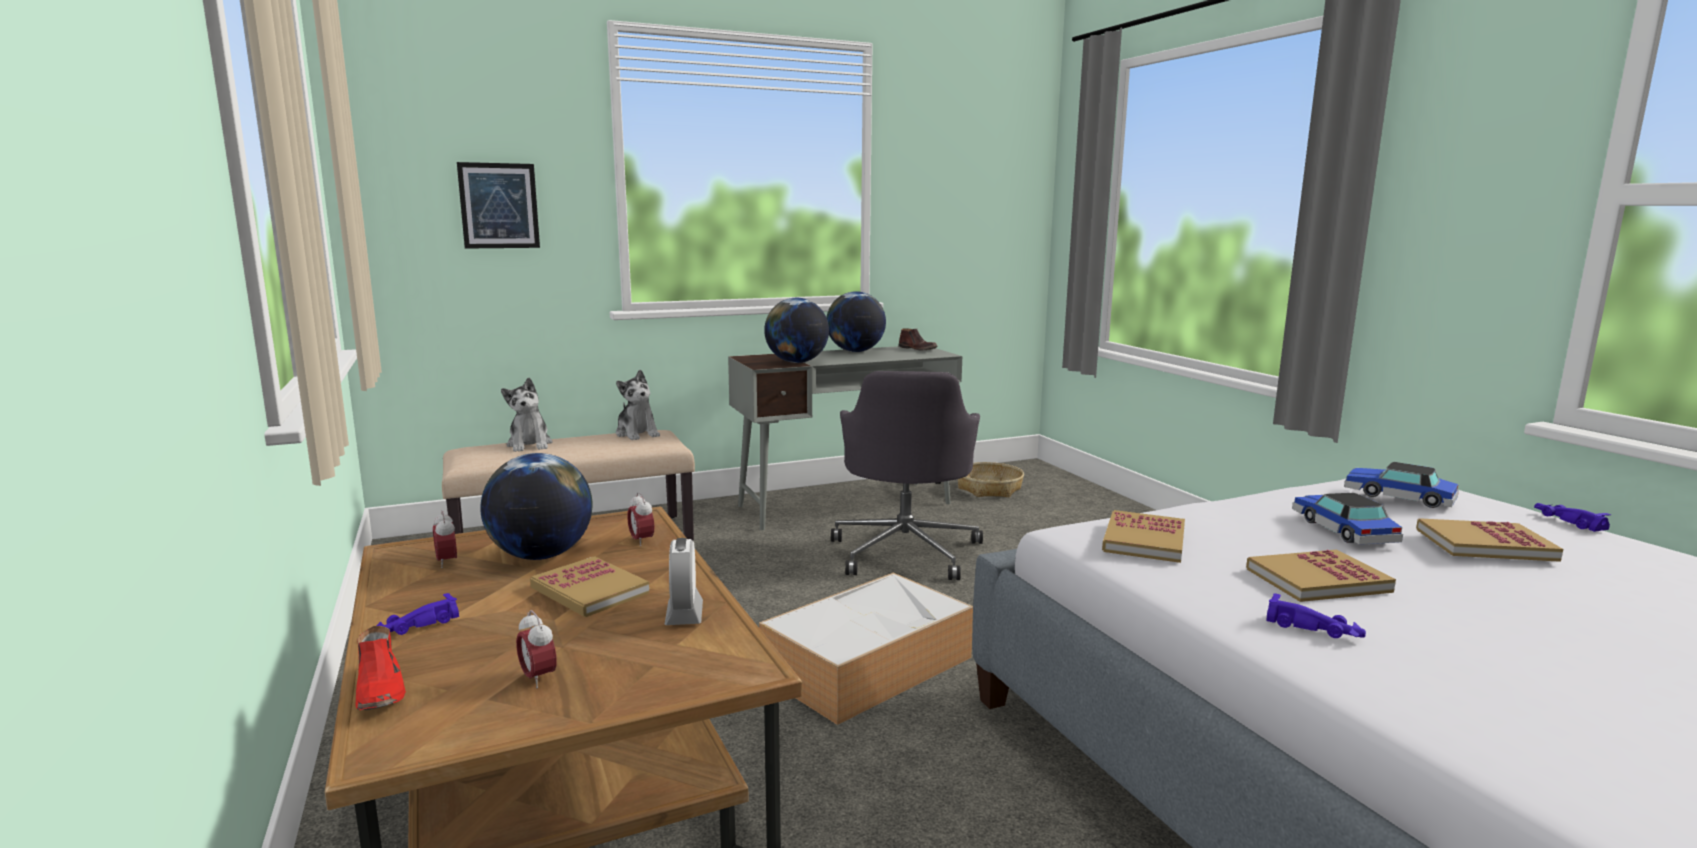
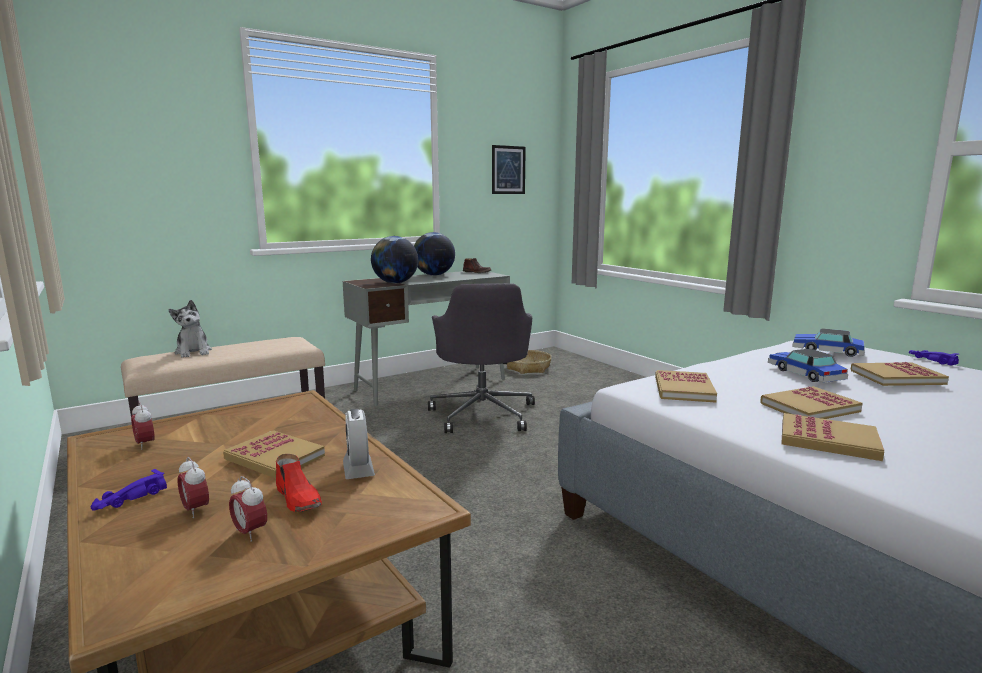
camera: 10 degrees left, 0 degrees up
red shoe [356,626,406,710] -> red shoe moved to [276,454,322,512]
picture [457,162,540,249] -> picture moved to [492,145,526,194]
globe [480,453,592,560] -> none
plush toy [616,370,660,440] -> none
alarm clock [627,492,654,547] -> alarm clock moved to [177,457,209,518]
storage box [759,573,973,725] -> none
purple toy car [1266,593,1366,638] -> book [782,413,884,461]

